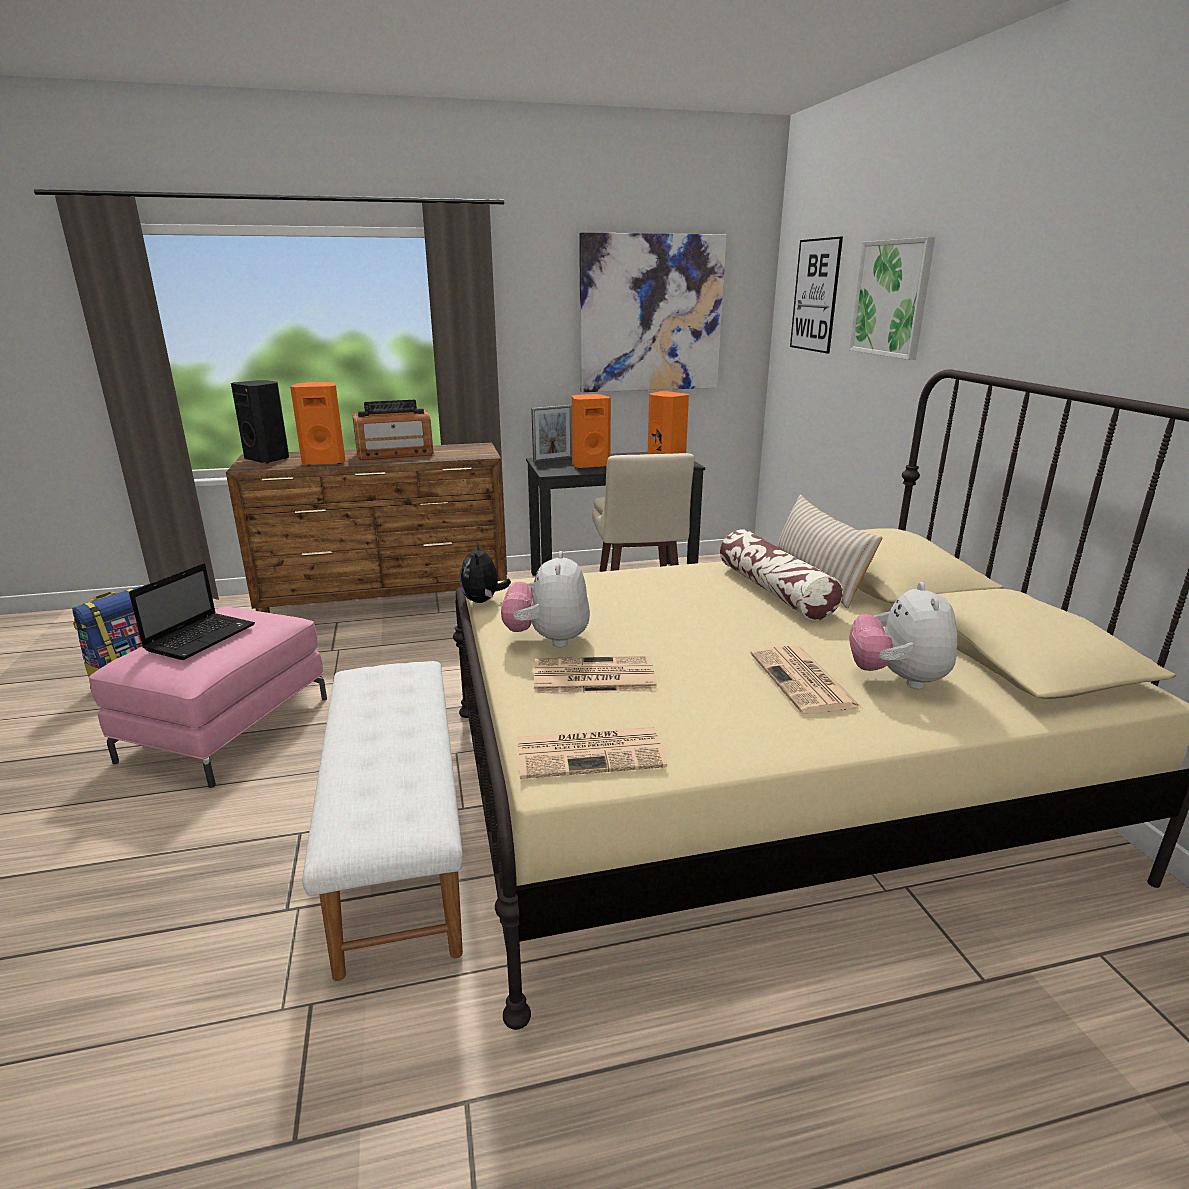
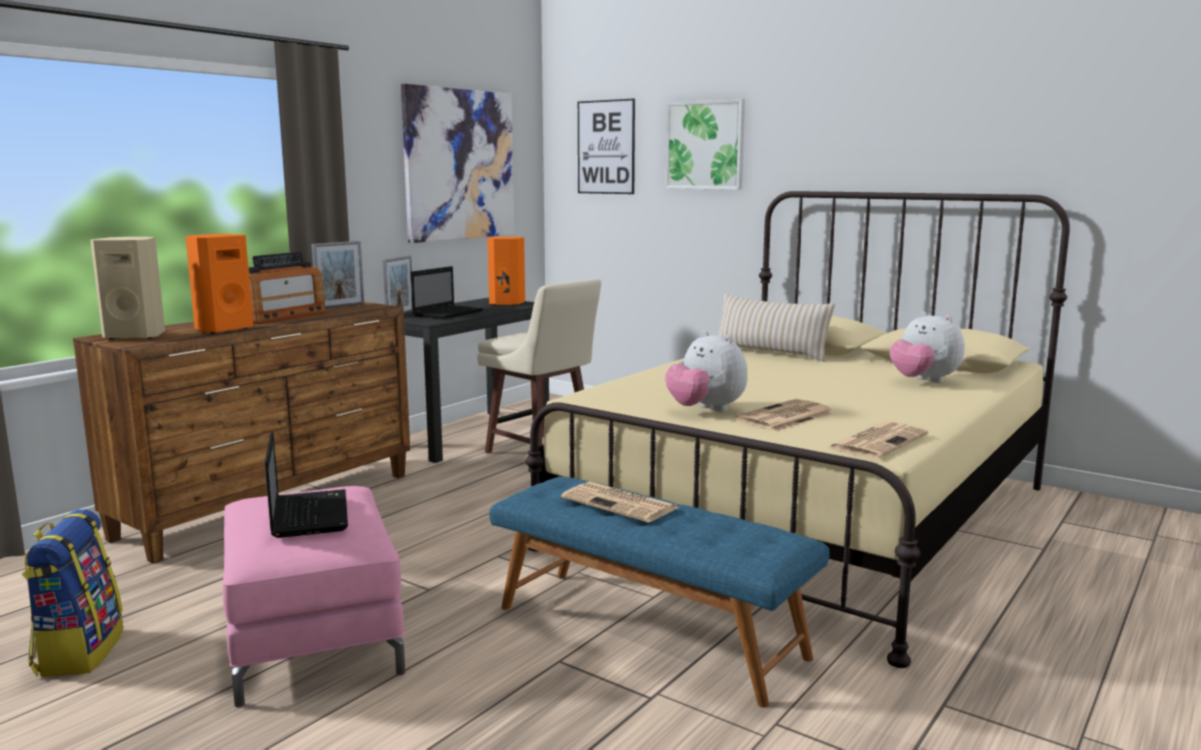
camera: 40 degrees left, 10 degrees down
black speaker [231,380,289,464] -> beige speaker [90,237,165,339]
white bench [302,661,463,981] -> blue bench [489,476,830,708]
plush toy [460,541,511,603] -> none
orange speaker [571,394,611,469] -> laptop [411,266,483,319]
pillow [720,530,843,620] -> none
newspaper [750,646,862,714] -> newspaper moved to [561,481,679,523]
none -> picture frame [312,241,364,309]

